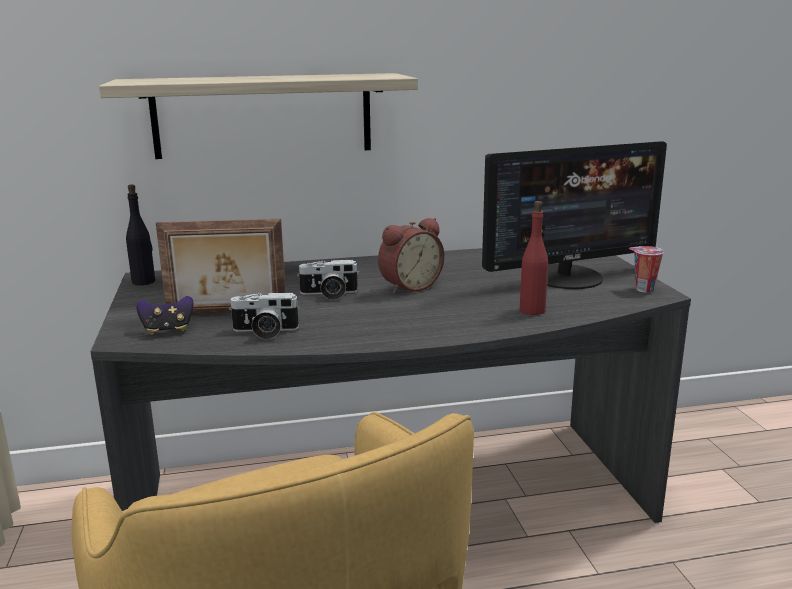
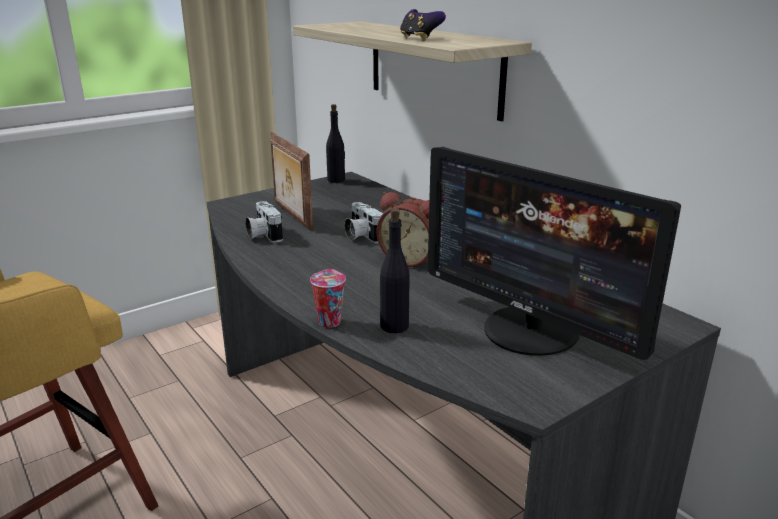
camera: 65 degrees right, 5 degrees up
game controller [136,296,194,335] -> game controller moved to [400,9,446,40]
red bottle [520,201,548,315] -> black bottle [380,208,410,333]
cup [628,246,664,292] -> cup moved to [310,269,346,328]

